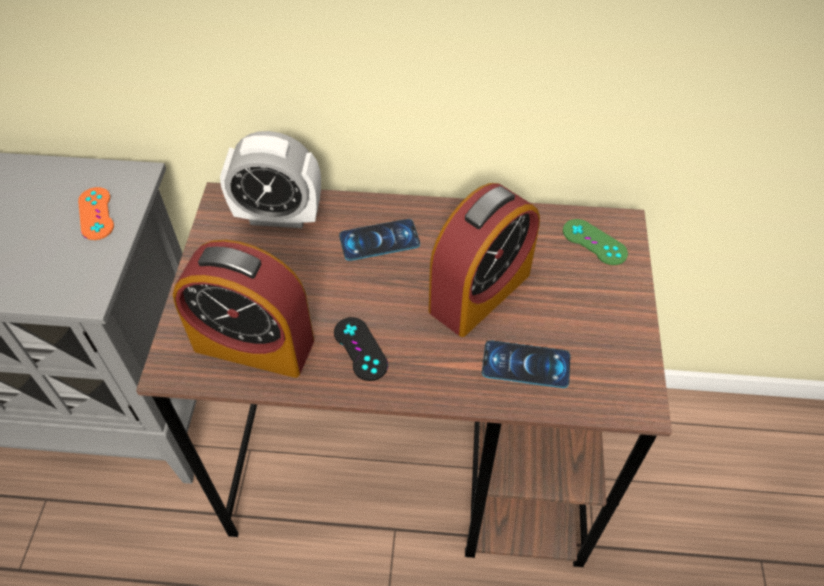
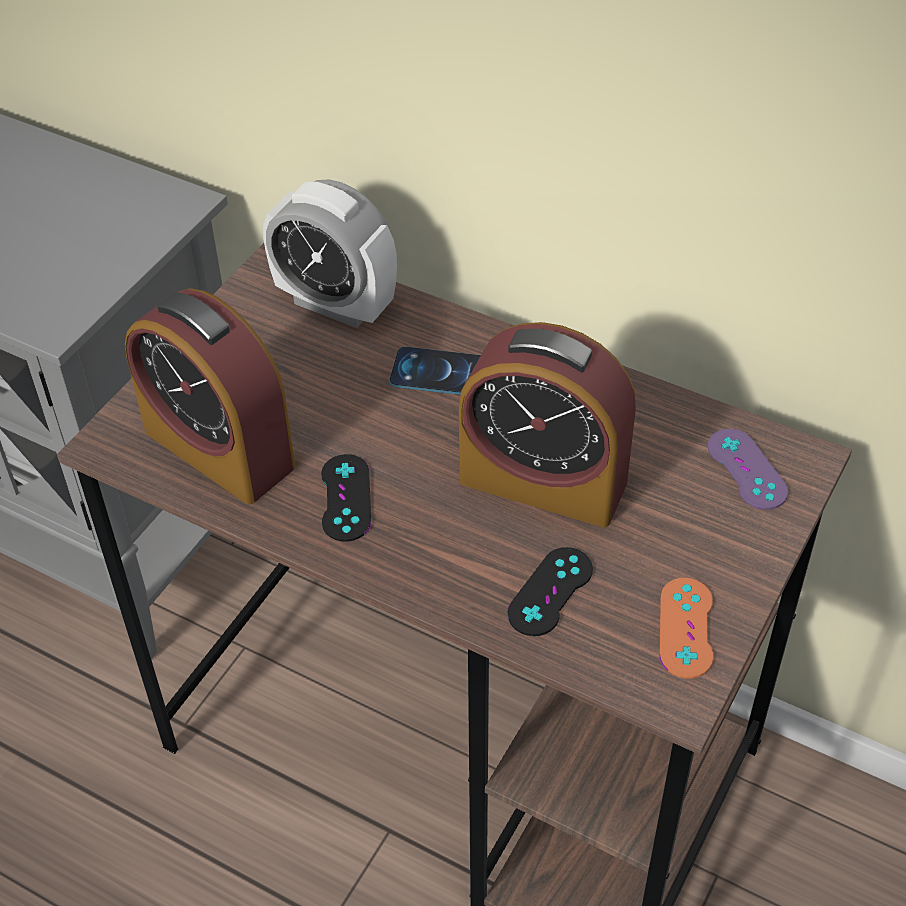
camera: 25 degrees right, 5 degrees down
orange game controller [78,187,114,240] -> orange game controller moved to [660,578,714,679]
alarm clock [429,183,540,337] -> alarm clock turned 45 degrees clockwise [459,322,636,527]
phone [482,340,570,388] -> black game controller [507,547,593,636]
green game controller [563,219,628,265] -> purple game controller [708,429,788,510]

